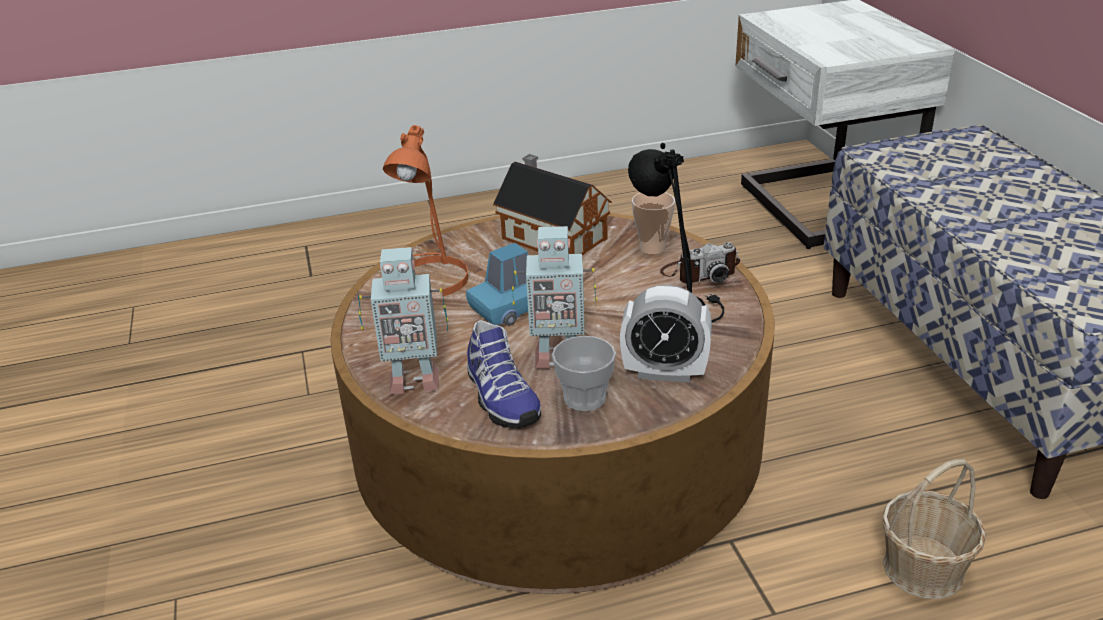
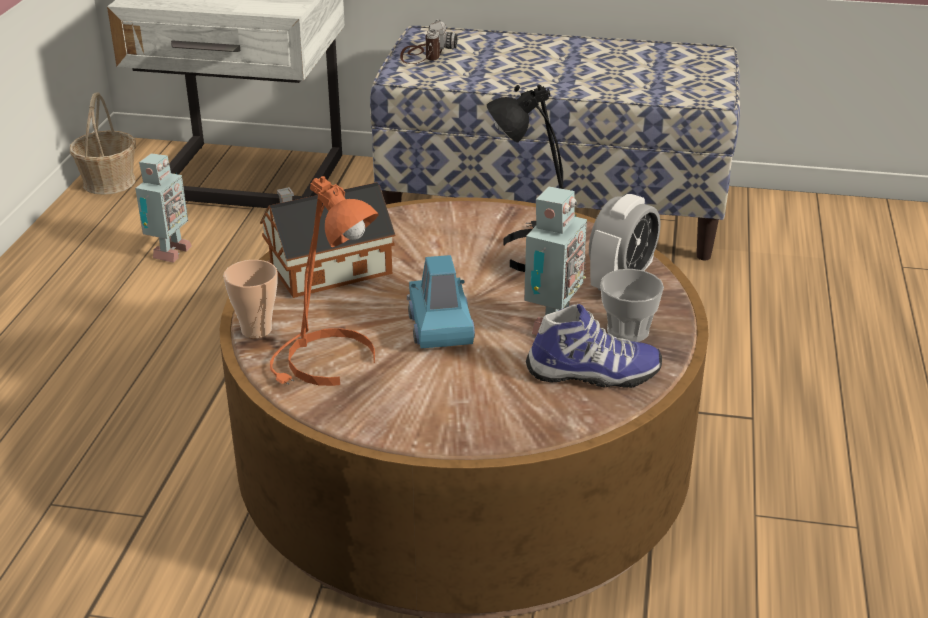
camera: 65 degrees left, 0 degrees up
toy robot [358,247,448,394] -> toy robot moved to [135,153,192,263]
cup [632,192,675,254] -> cup moved to [223,260,278,338]
camera [660,242,740,283] -> camera moved to [400,20,458,64]
basket [882,459,986,599] -> basket moved to [70,92,136,195]

